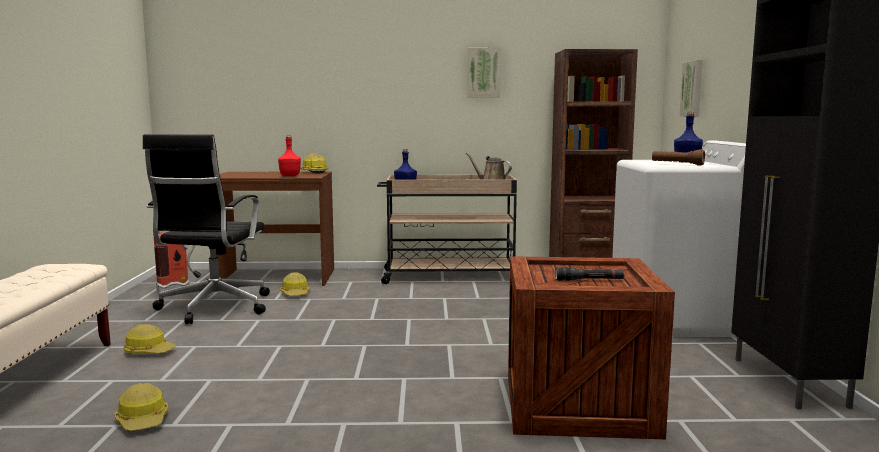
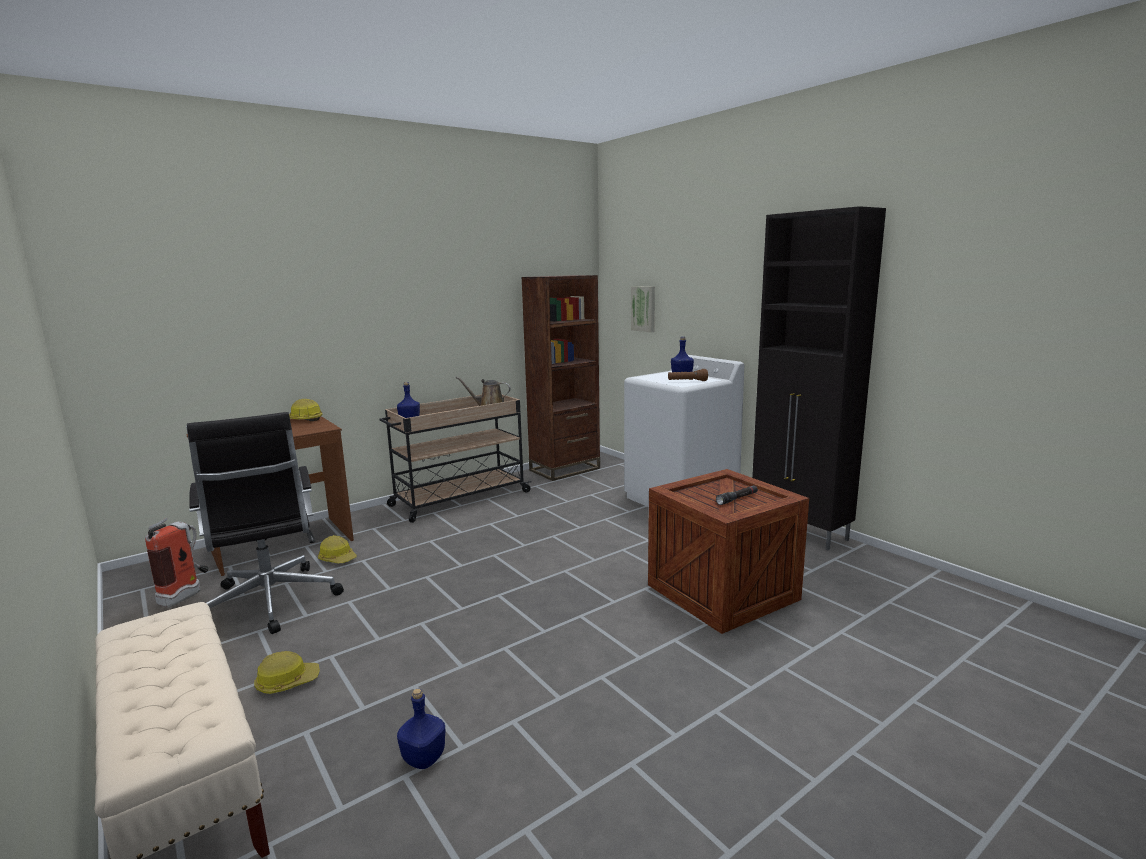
camera: 35 degrees left, 5 degrees up
hard hat [115,383,168,431] -> blue bottle [397,689,445,769]
red bottle [278,135,301,176] -> none
picture [468,47,501,97] -> none

